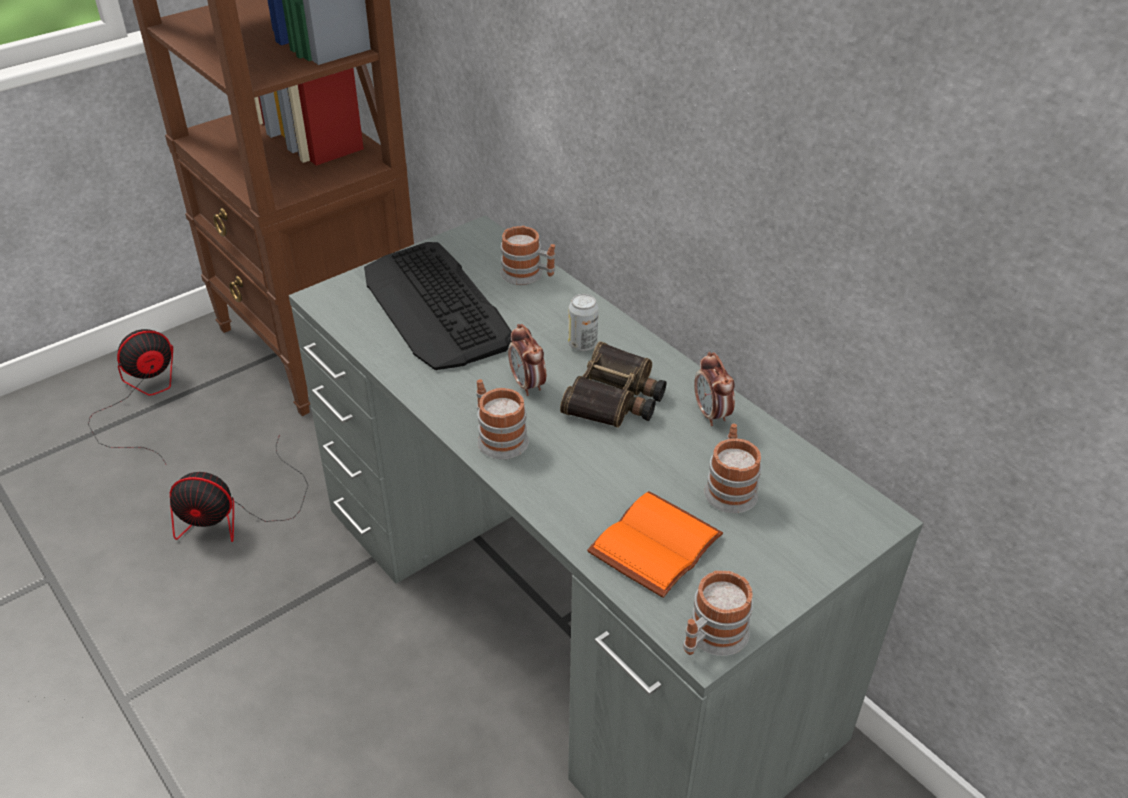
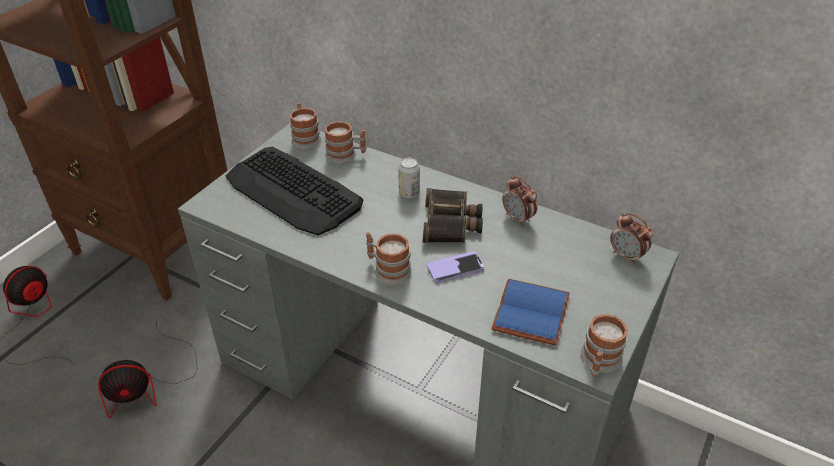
camera: 20 degrees left, 0 degrees up
alarm clock [508,324,546,396] -> alarm clock moved to [610,213,653,264]
orange book [587,491,723,598] -> blue book [491,279,570,345]
mug [704,424,761,513] -> mug moved to [290,102,321,149]
none -> phone [427,252,485,283]

